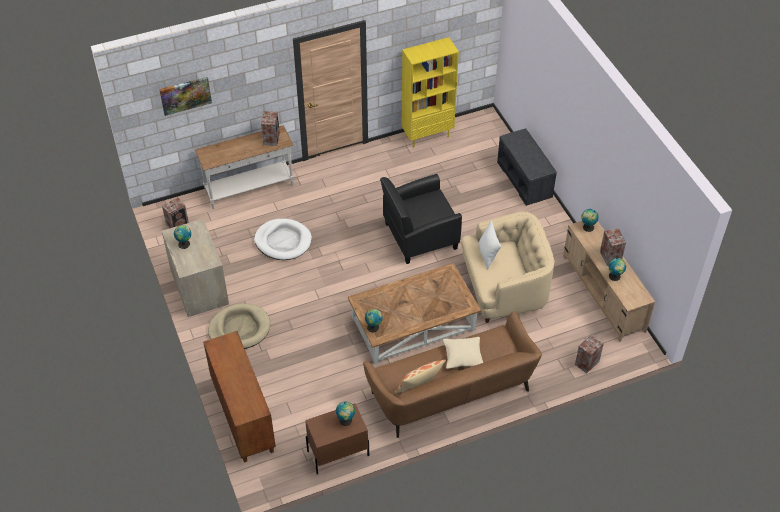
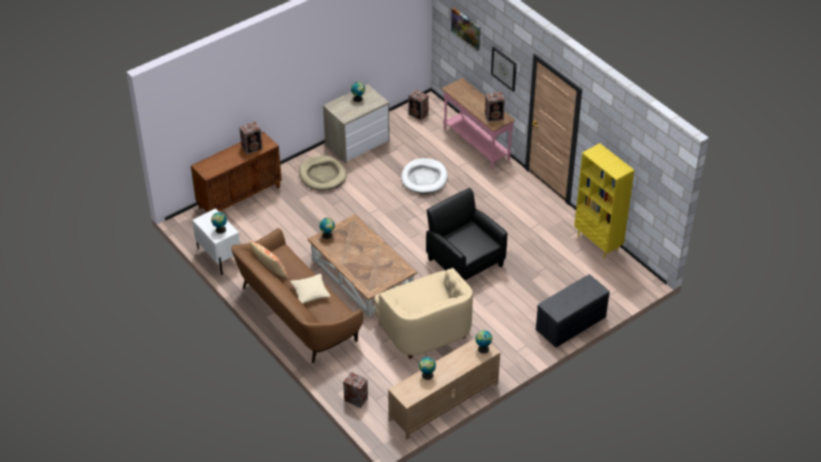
camera: 75 degrees right, 5 degrees down
white console table [195,125,294,209] -> pink console table [441,78,515,170]
brown nightstand [305,403,369,475] -> white nightstand [192,208,240,275]
white pillow [478,221,501,269] -> none
speaker [600,228,626,266] -> speaker moved to [239,122,263,155]
none -> wall clock [491,46,517,92]

